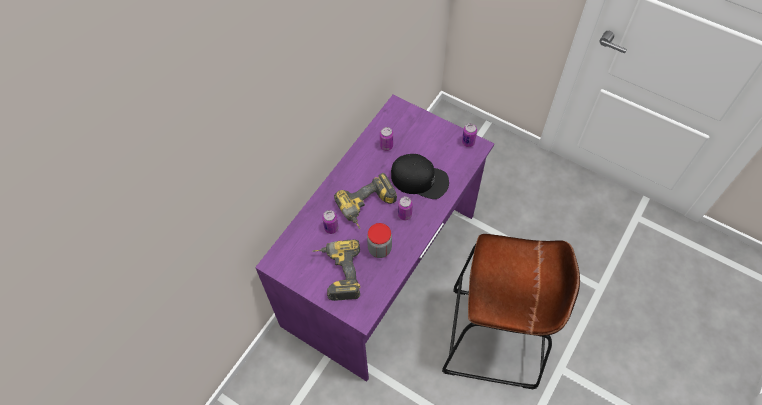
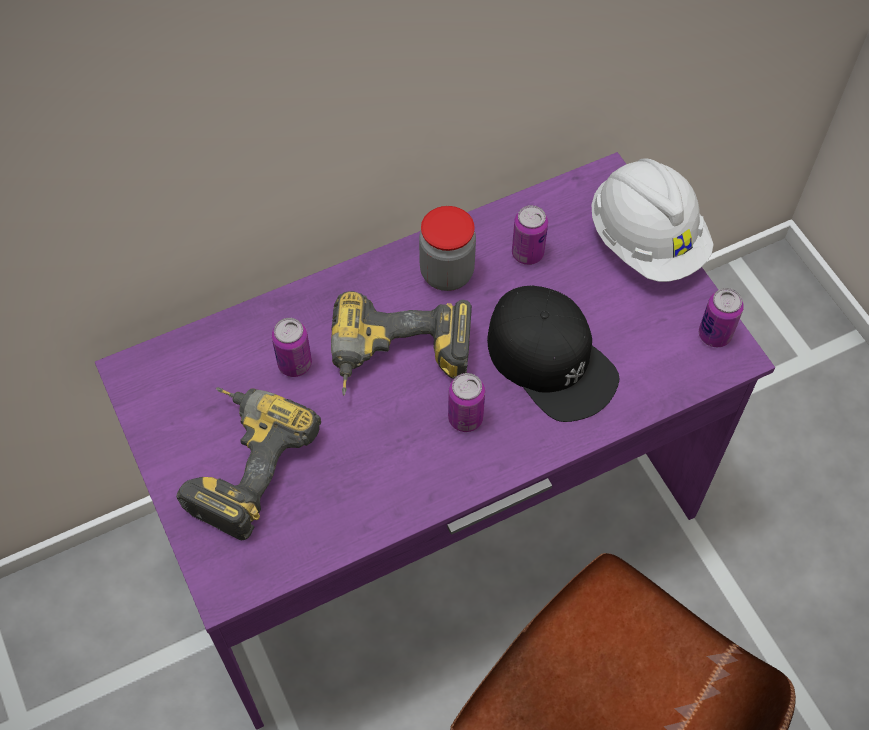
camera: 30 degrees right, 0 degrees up
jar [367,223,392,258] -> jar moved to [419,206,476,291]
none -> white hard hat [592,158,714,282]

